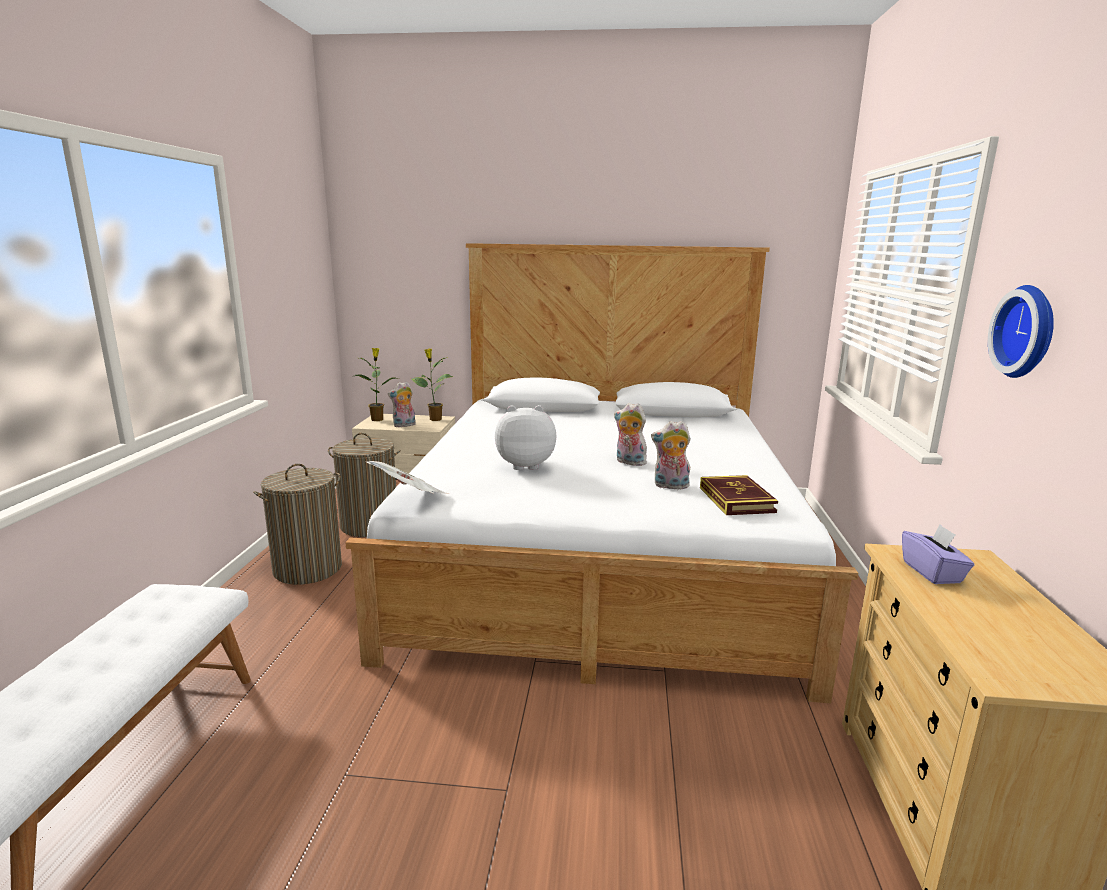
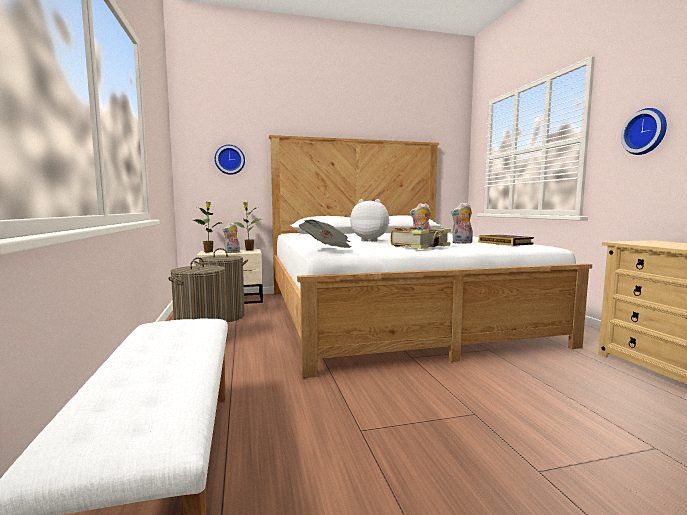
camera: 20 degrees left, 10 degrees down
plush toy [495,405,556,470] -> plush toy turned 45 degrees clockwise [350,199,390,242]
purple tissue box [902,524,975,584] -> none
none -> wall clock [215,145,245,175]
none -> book [391,227,451,249]

